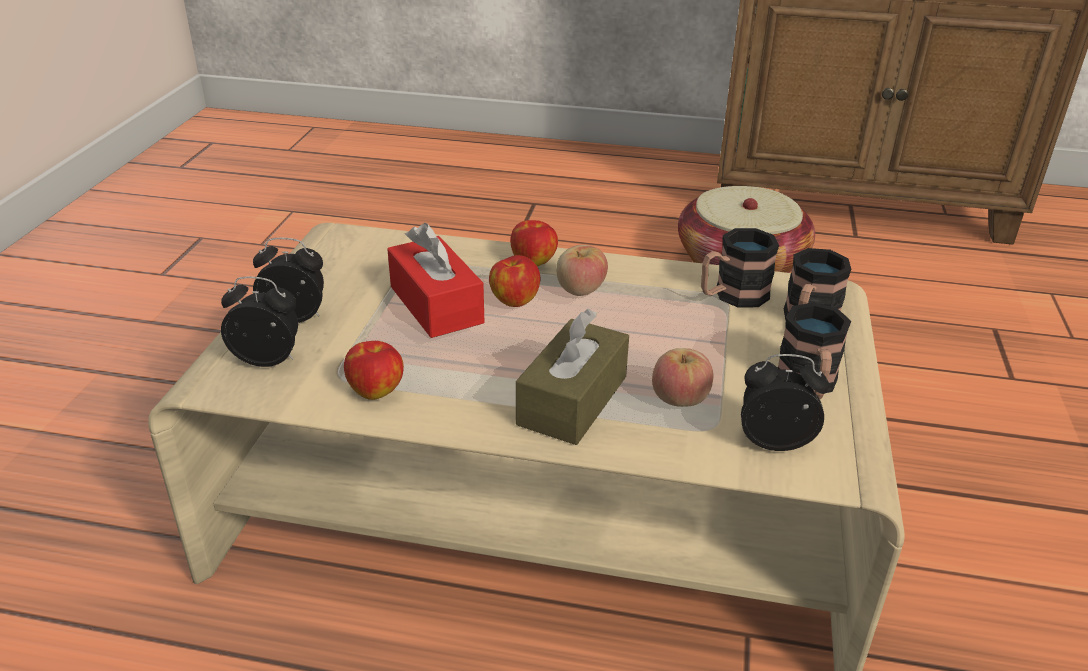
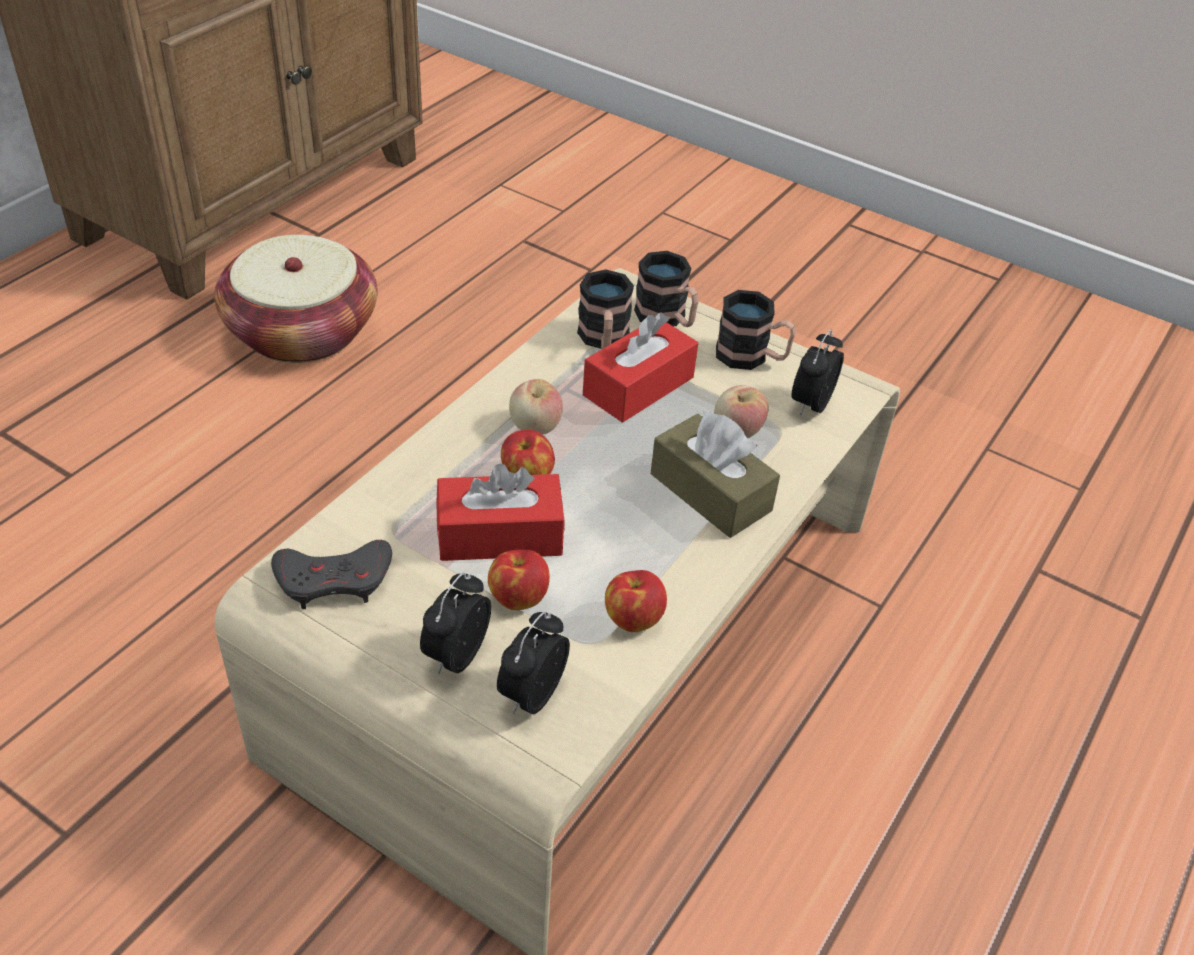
camera: 70 degrees left, 10 degrees up
apple [510,220,558,266] -> apple moved to [488,550,550,610]
none -> grey game controller [271,540,392,609]
none -> red tissue box [583,313,698,423]

